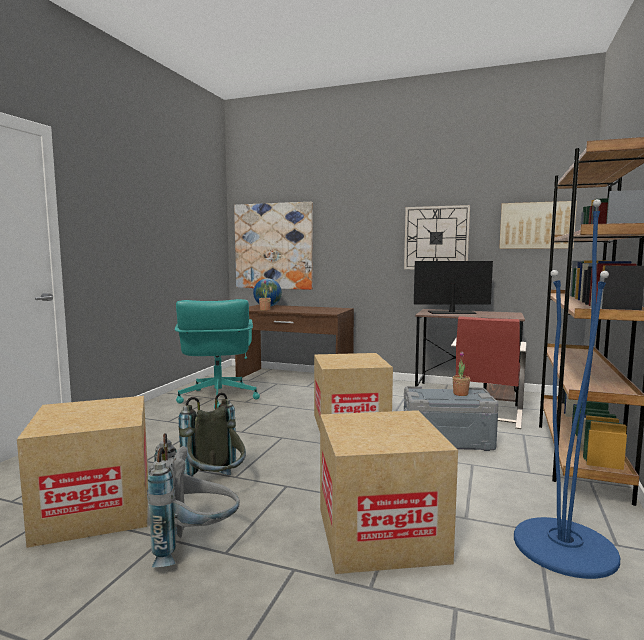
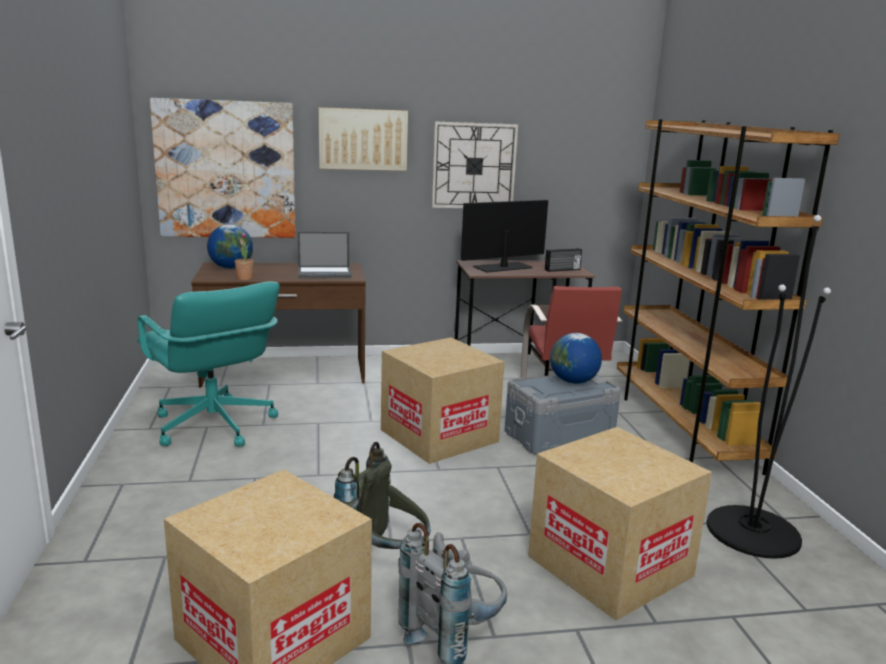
camera: 30 degrees left, 10 degrees up
potted plant [453,351,470,396] -> globe [550,333,602,384]
picture [499,201,577,249] -> picture moved to [319,107,408,171]
blue floor lamp [514,199,620,579] -> black floor lamp [707,215,831,559]
none -> laptop [298,232,352,278]
none -> radio [545,248,582,272]

